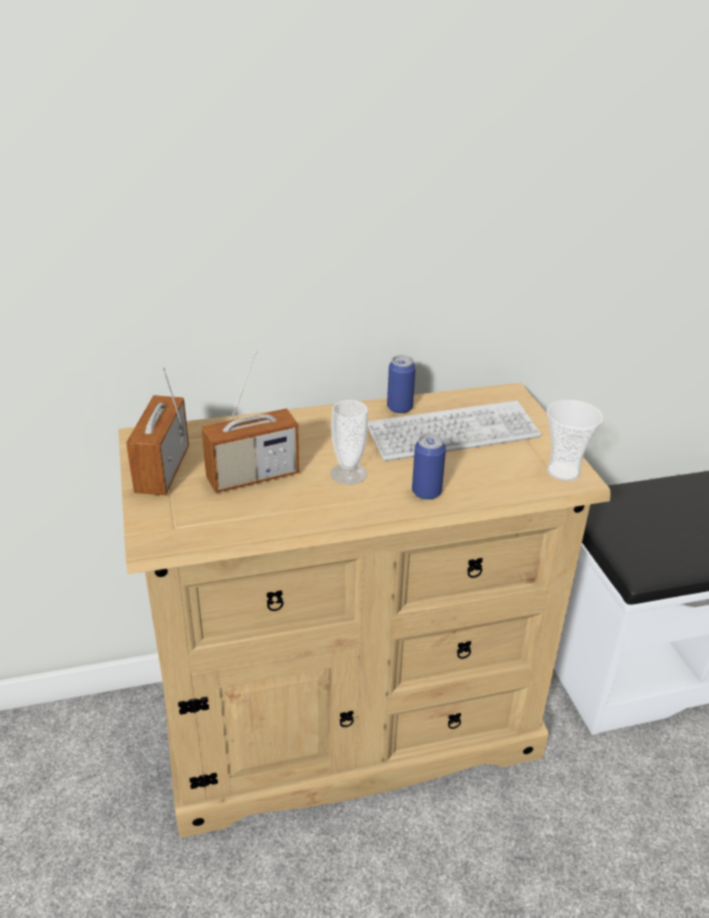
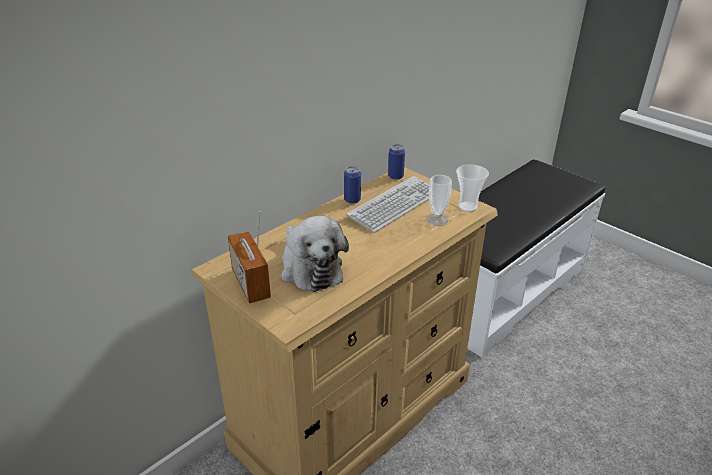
camera: 30 degrees left, 0 degrees up
radio [201,351,299,493] -> plush toy [281,216,349,292]
cup [330,400,368,485] -> cup moved to [426,175,452,226]
can [412,433,446,500] -> can moved to [388,144,405,180]

